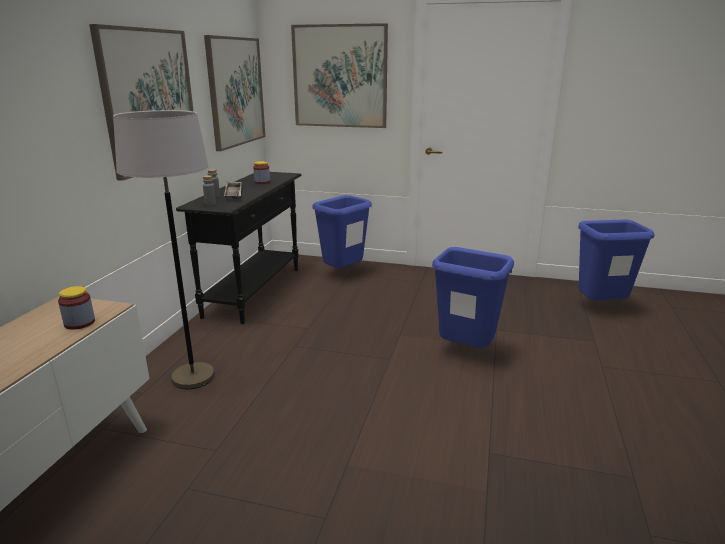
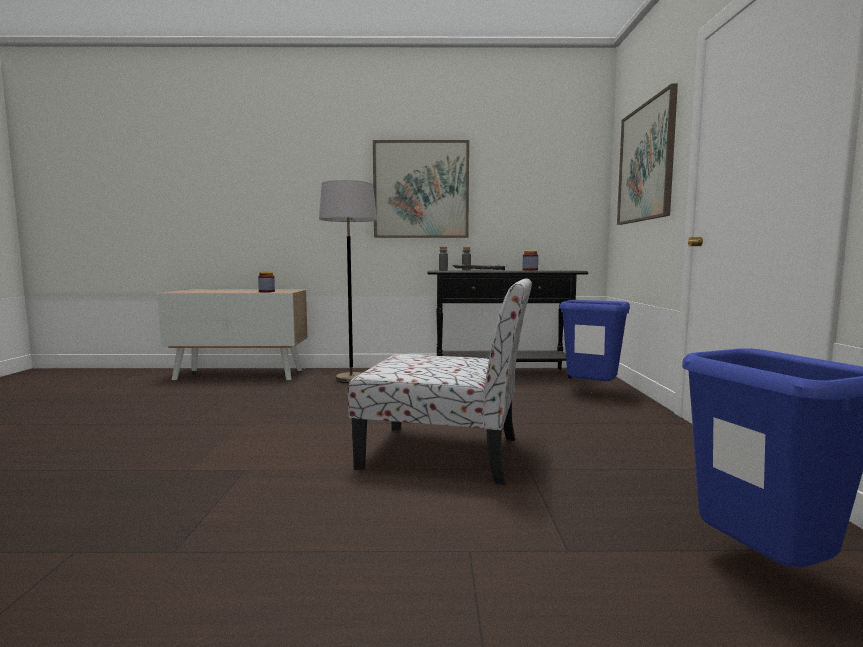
camera: 75 degrees right, 15 degrees down
picture [204,35,265,151] -> none
blue trash can [432,247,514,348] -> chair [348,278,532,485]

